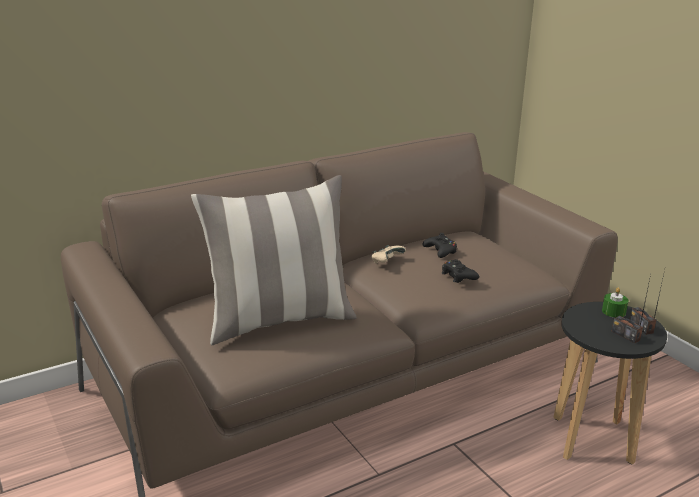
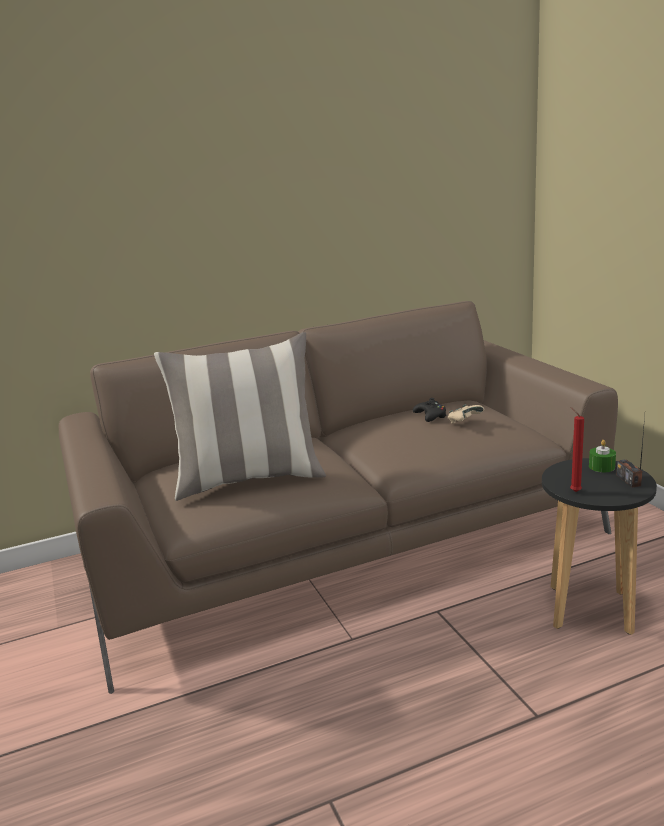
camera: 10 degrees right, 5 degrees down
beige game controller [371,245,406,264] -> beige game controller moved to [447,404,484,424]
black game controller [442,259,479,283] -> none
radio [612,275,651,343] -> none
none -> red candle [570,407,584,492]

